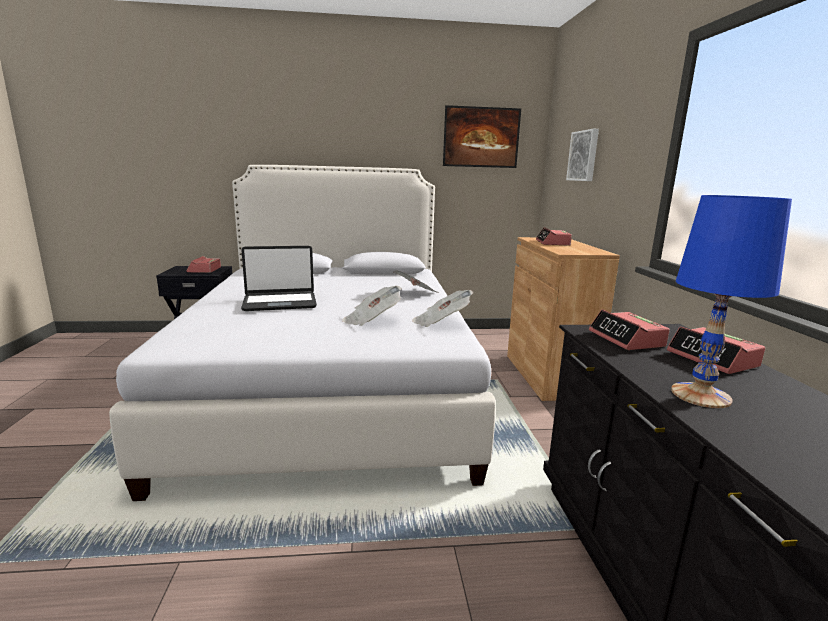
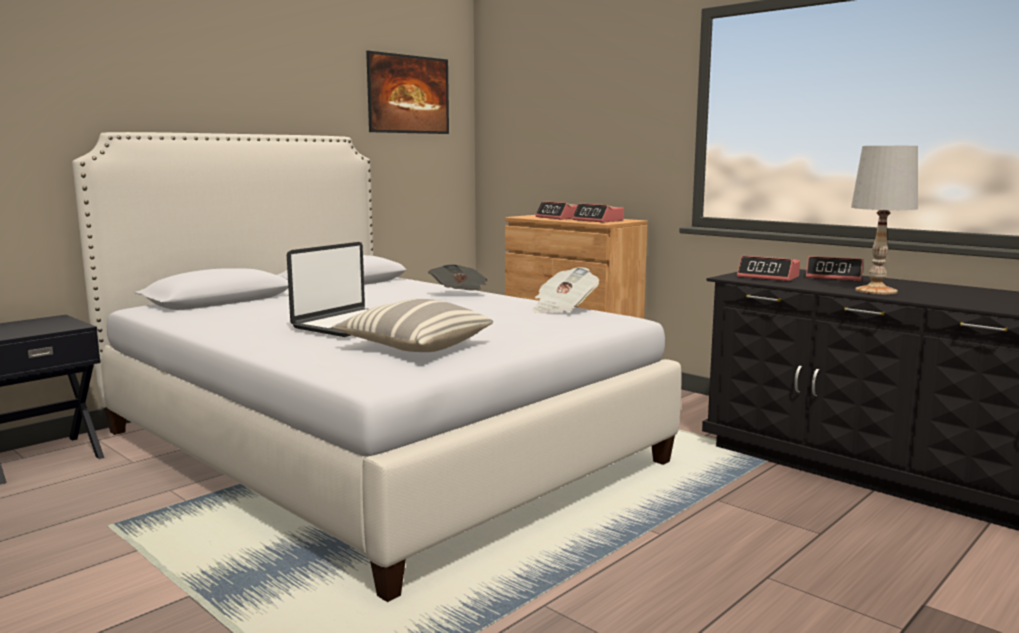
camera: 40 degrees left, 5 degrees down
alarm clock [187,256,221,273] -> alarm clock moved to [572,203,624,223]
newspaper [342,286,402,326] -> none
picture [566,129,599,181] -> none
blue table lamp [671,195,792,408] -> white table lamp [851,146,918,294]
none -> pillow [332,299,493,352]

